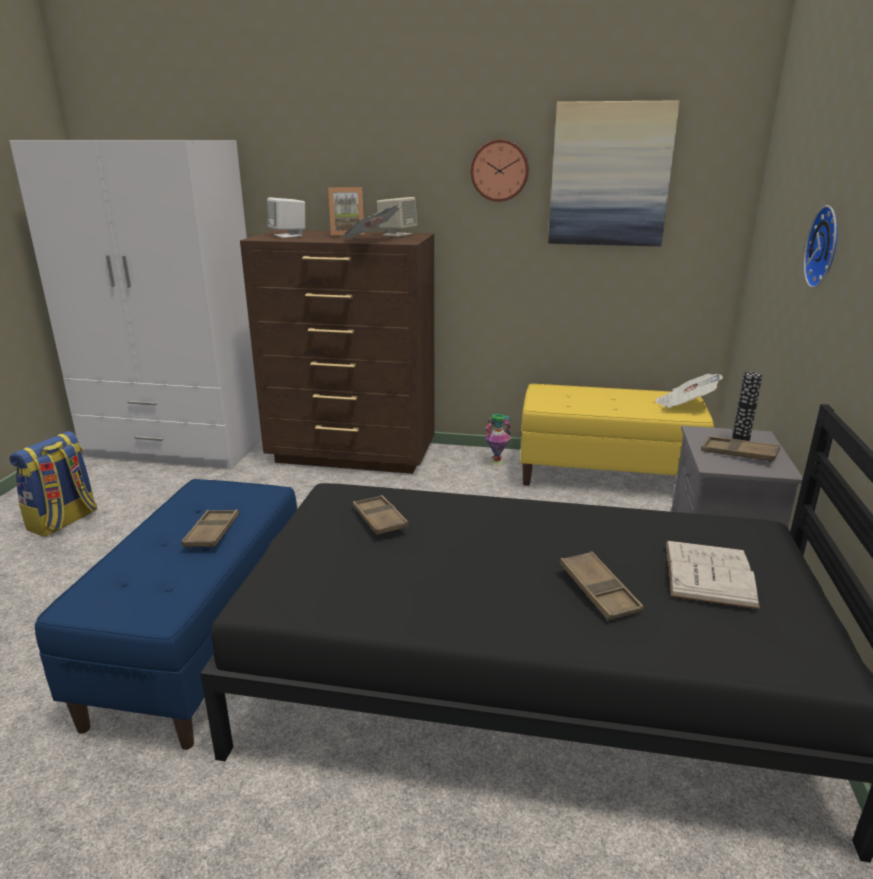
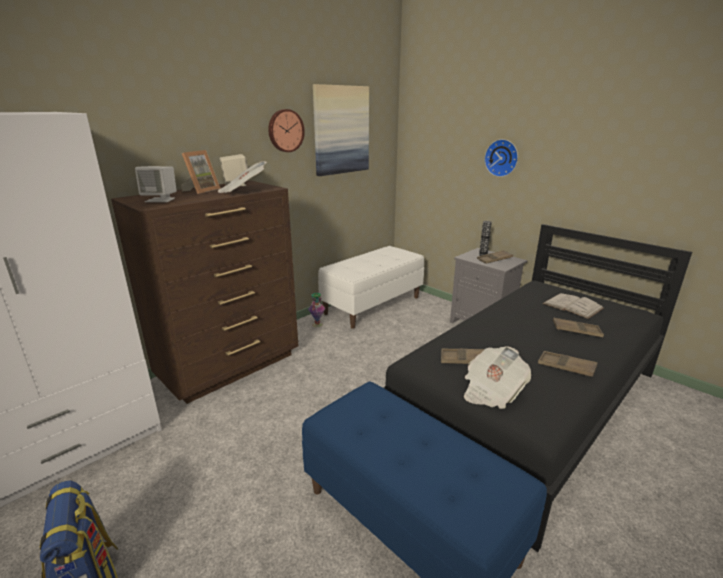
camera: 55 degrees left, 0 degrees up
brown tray [181,509,239,548] -> brown tray moved to [538,351,598,377]
yellow bench [520,384,714,486] -> white bench [318,246,424,329]
newspaper [655,374,723,408] -> newspaper moved to [464,347,531,409]

